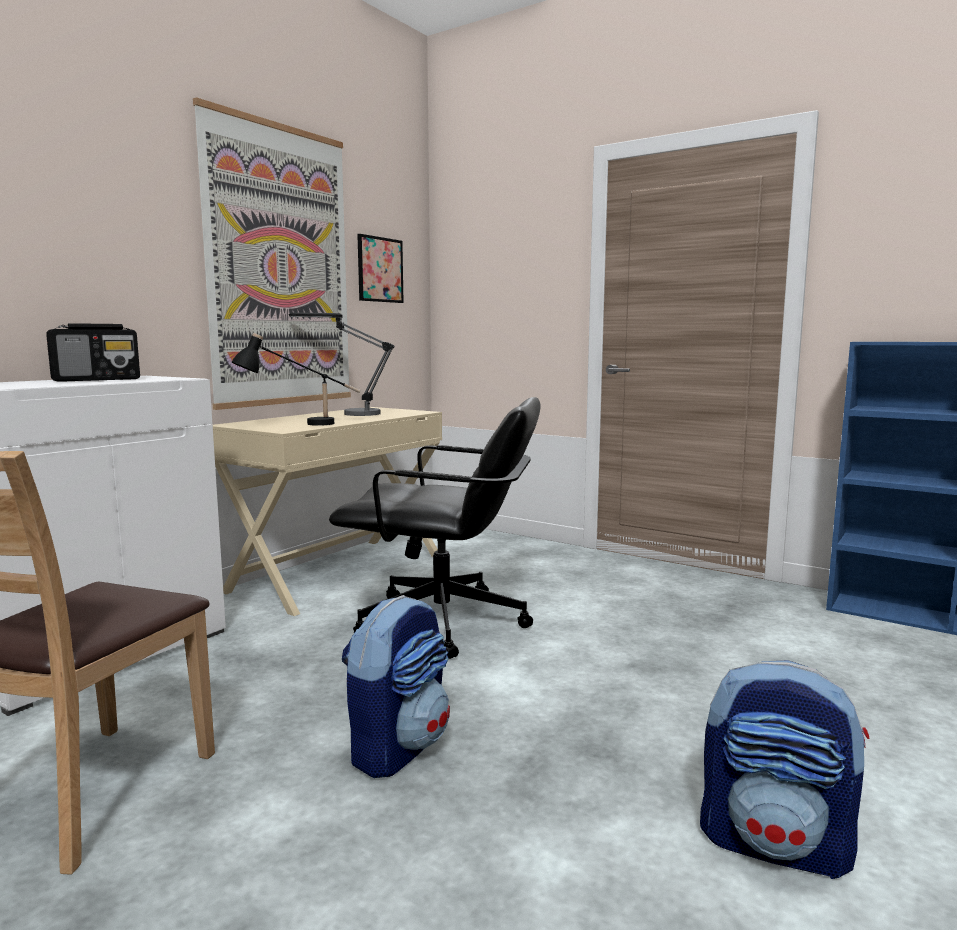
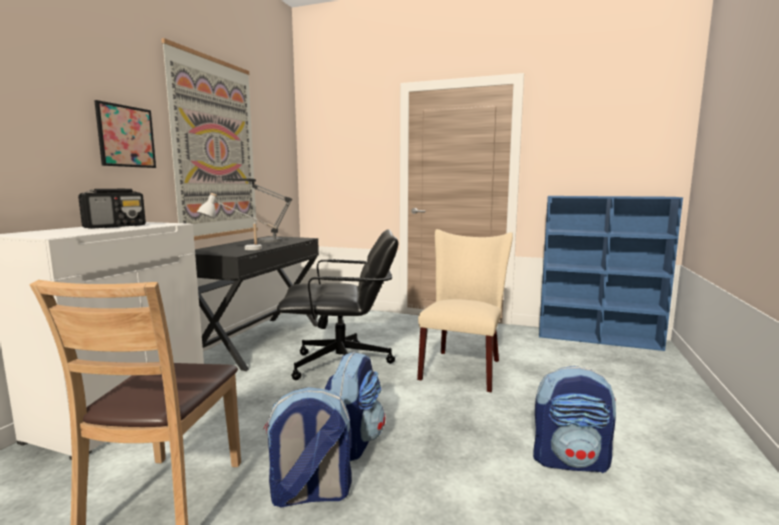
camera: 15 degrees left, 0 degrees up
beige desk [213,407,442,616] -> black desk [195,236,319,371]
black table lamp [232,333,361,426] -> white table lamp [197,193,277,250]
picture [357,234,404,303] -> picture moved to [94,100,156,168]
none -> backpack [264,387,352,508]
none -> beige chair [417,229,513,392]

